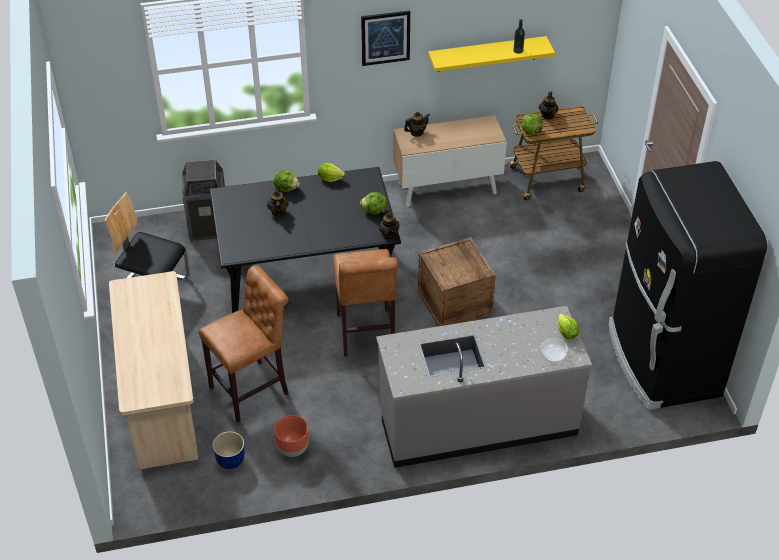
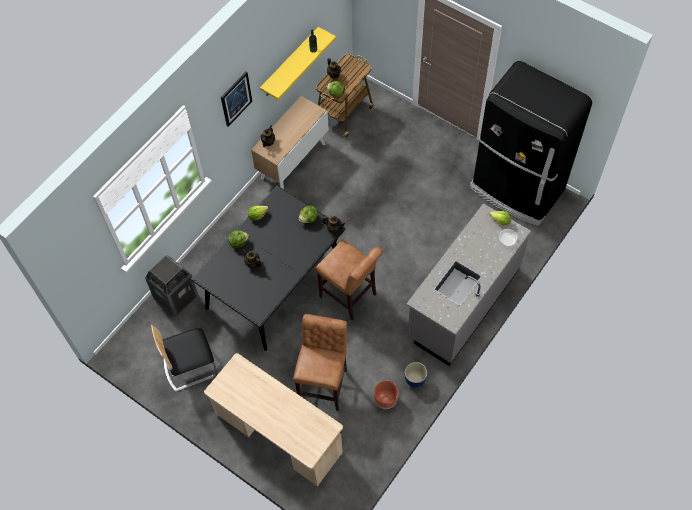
camera: 40 degrees left, 15 degrees up
planter [212,431,245,469] -> planter moved to [405,362,427,387]
crate [418,237,496,326] -> none

